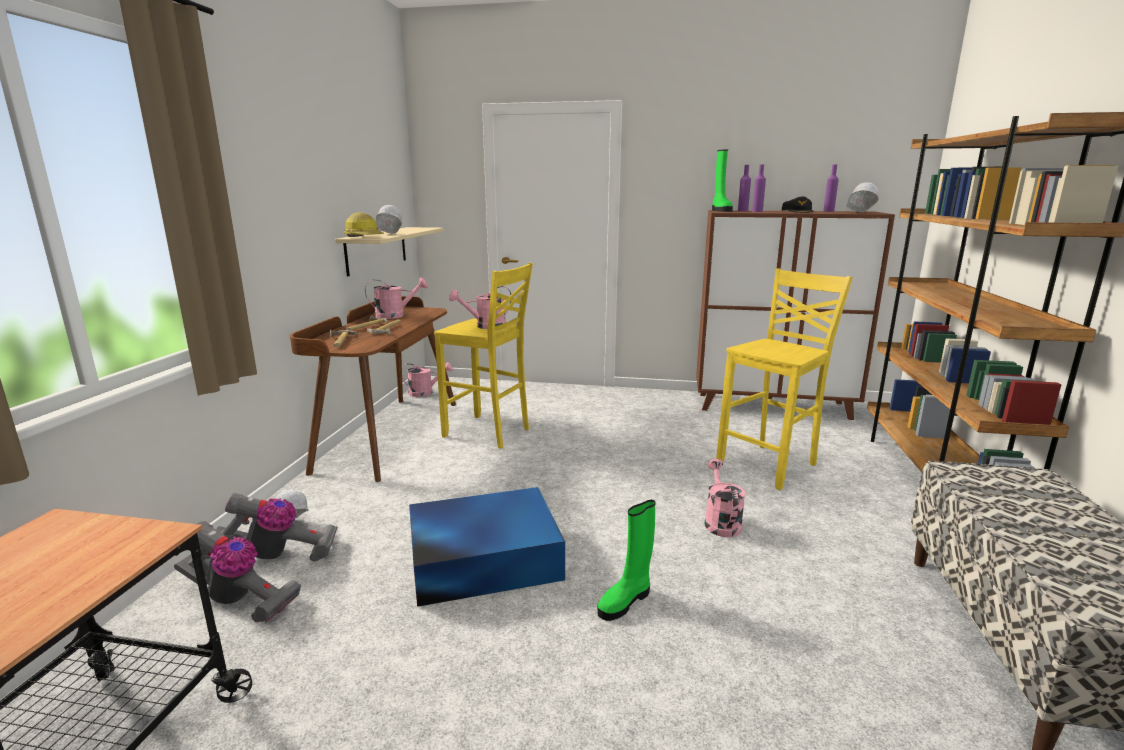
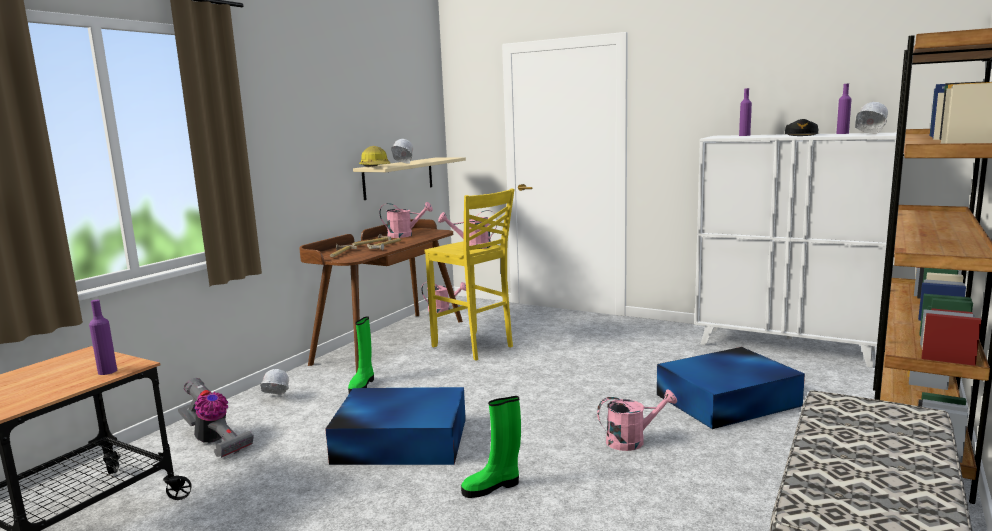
camera: 20 degrees right, 5 degrees down
vacuum cleaner [215,493,338,561] -> none
brown cabinet [696,210,895,420] -> white cabinet [695,133,897,368]
pink watering can [704,459,746,537] -> pink watering can turned 60 degrees clockwise [597,390,677,451]
green boot [712,149,733,212] -> green boot moved to [348,316,374,393]
yellow stool [716,269,853,490] -> blue storage box [657,347,805,429]
purple bottle [752,164,766,212] -> purple bottle moved to [89,300,117,375]

